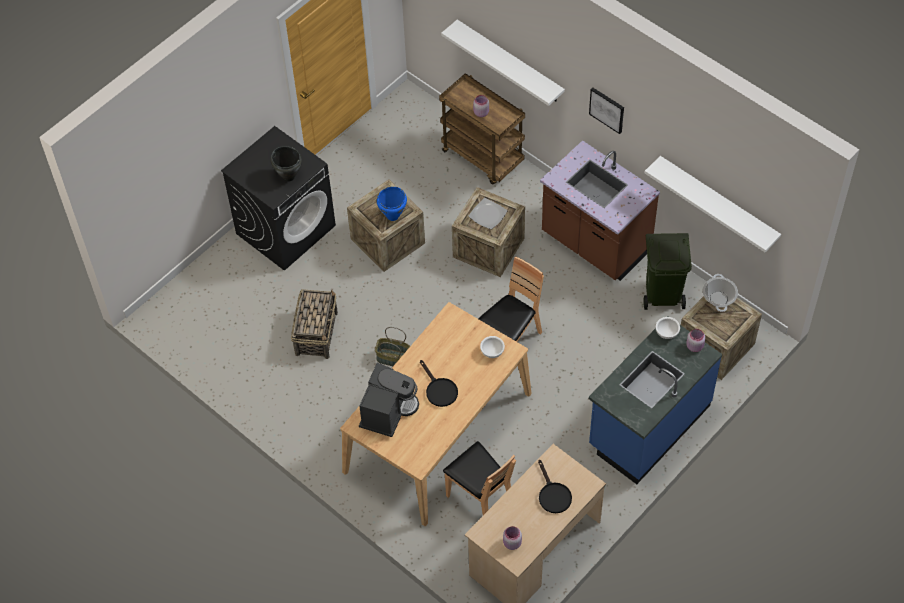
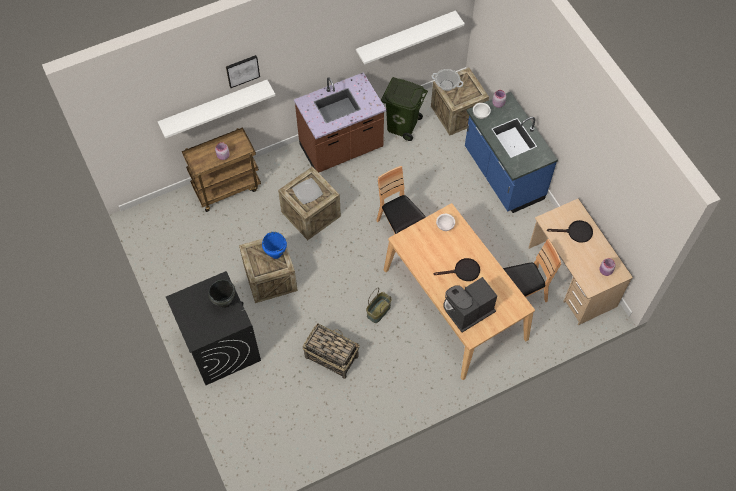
camera: 70 degrees left, 5 degrees up
coffee machine [359,362,419,437] -> coffee machine turned 75 degrees counterclockwise [444,277,497,332]
picture [589,88,624,134] -> picture moved to [226,55,260,88]

